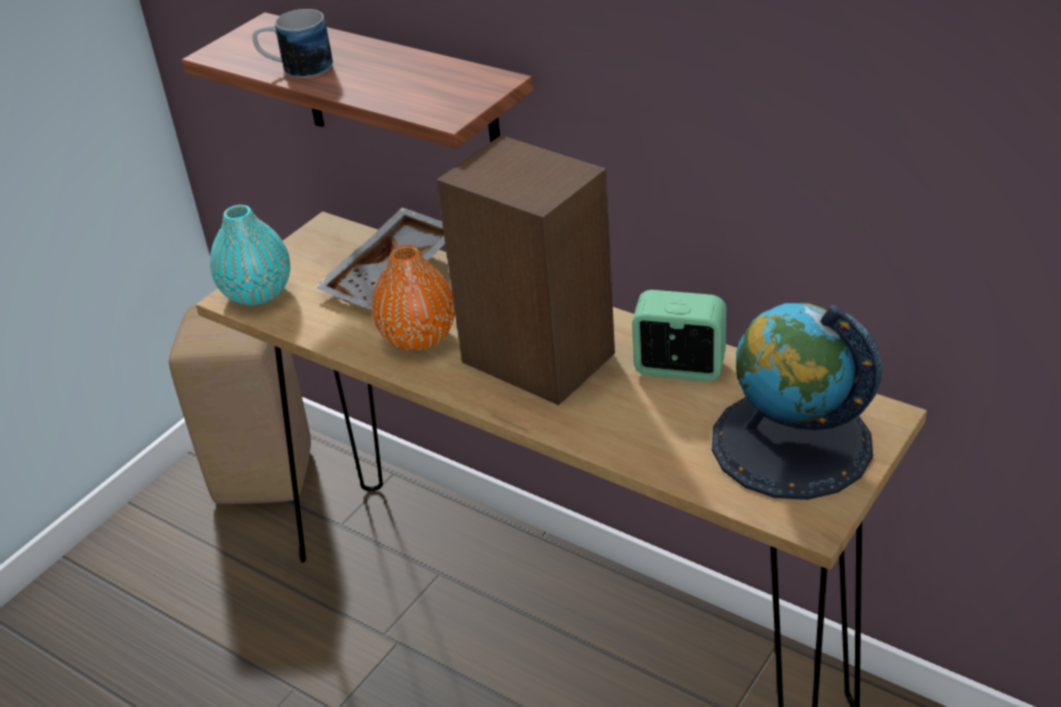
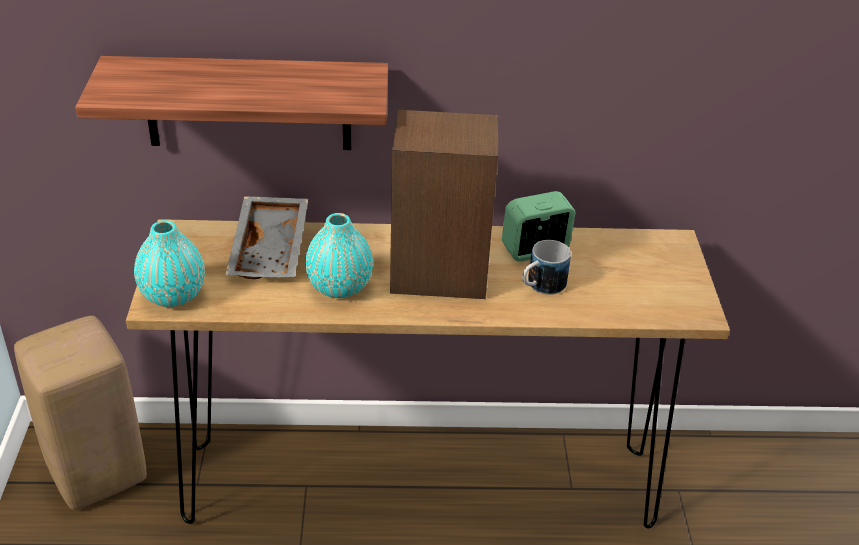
camera: 40 degrees left, 0 degrees up
mug [252,9,333,78] -> mug moved to [522,240,571,295]
orange vase [372,245,455,351] -> turquoise vase [305,213,373,298]
globe [712,303,882,500] -> none

